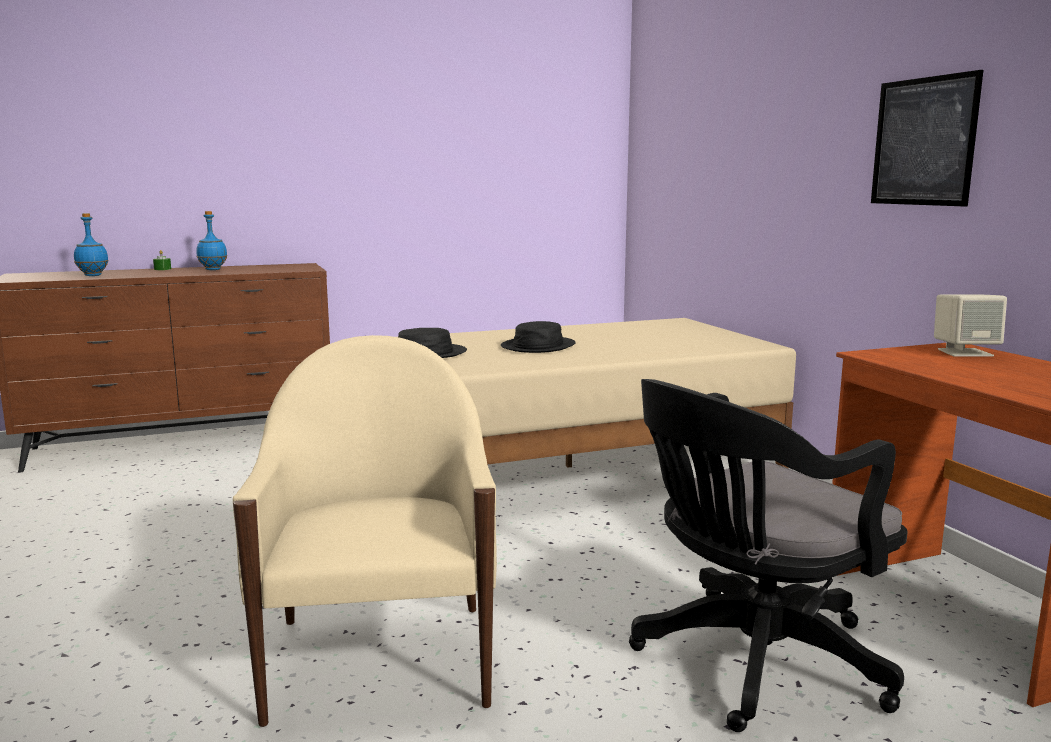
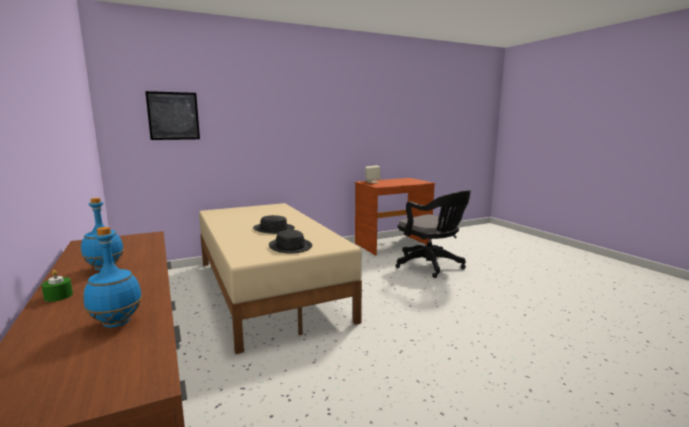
camera: 95 degrees left, 0 degrees up
beige armchair [233,335,497,727] -> none
picture [871,70,983,207] -> picture moved to [145,91,200,140]

